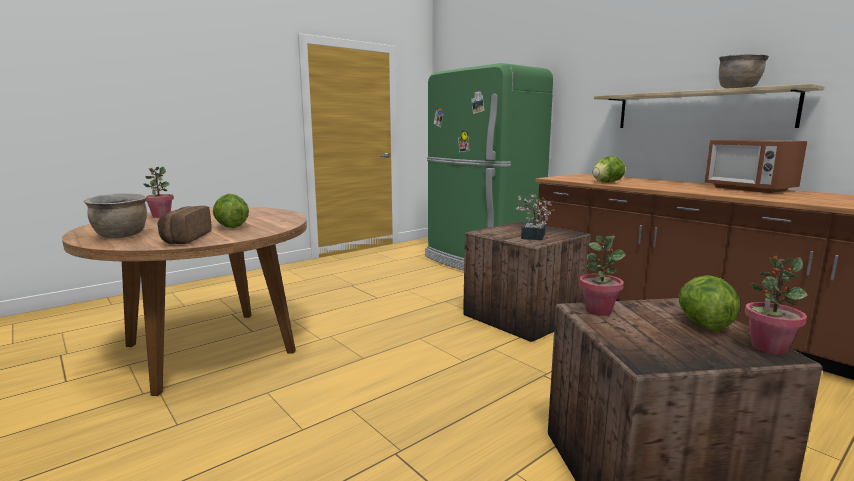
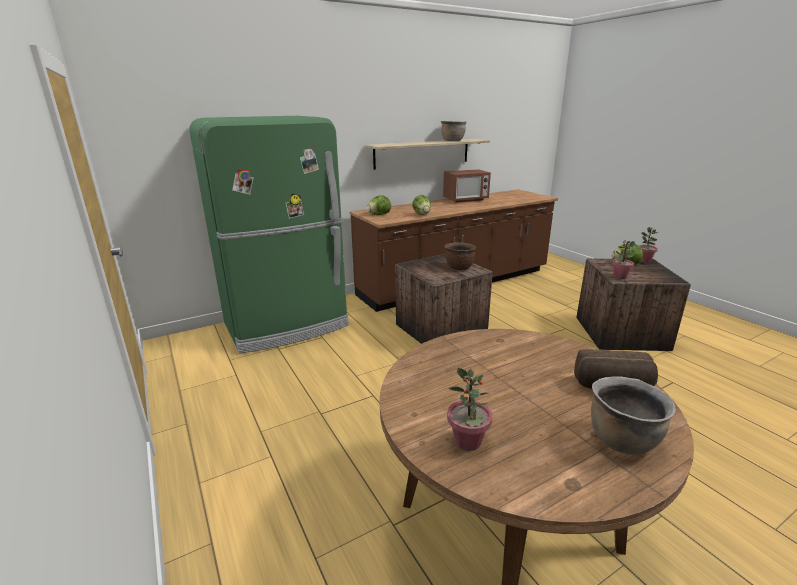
camera: 80 degrees left, 10 degrees up
lettuce [213,194,249,228] -> lettuce moved to [367,195,391,215]
potted plant [516,194,554,240] -> brown cooking pot [444,242,476,270]

